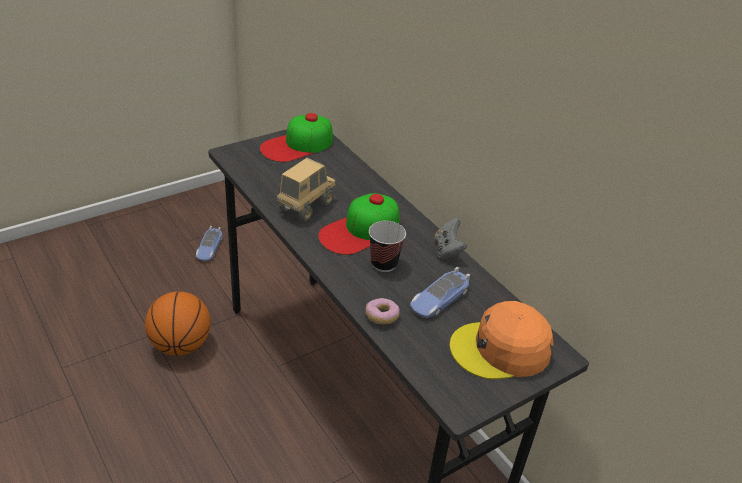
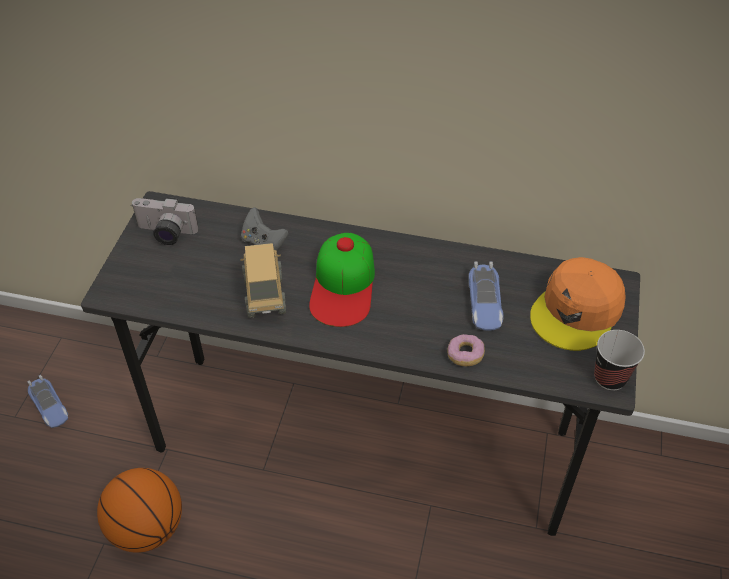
camera: 40 degrees left, 10 degrees up
cap [260,113,333,162] -> camera [132,197,199,245]
cup [369,221,406,272] -> cup moved to [594,330,645,391]
grey game controller [434,218,467,259] -> grey game controller moved to [241,207,289,251]

